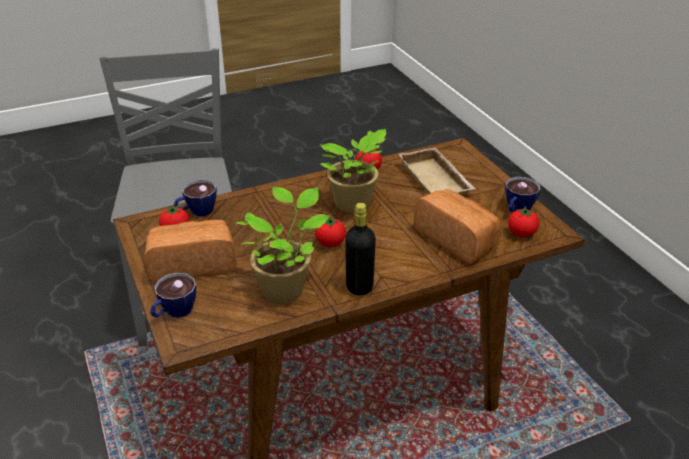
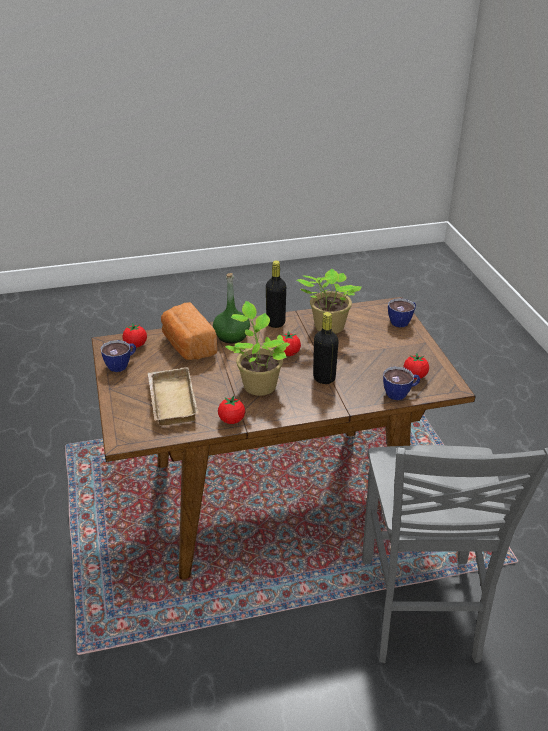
camera: 170 degrees left, 0 degrees up
bread [144,220,236,282] -> none
none -> green bottle [213,273,250,344]
none -> black bottle [313,312,339,384]

